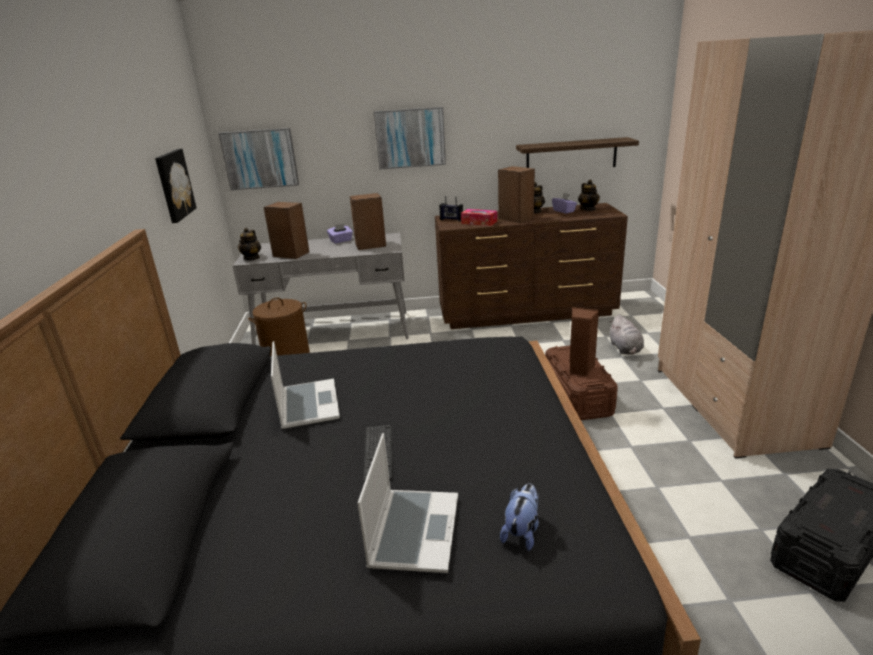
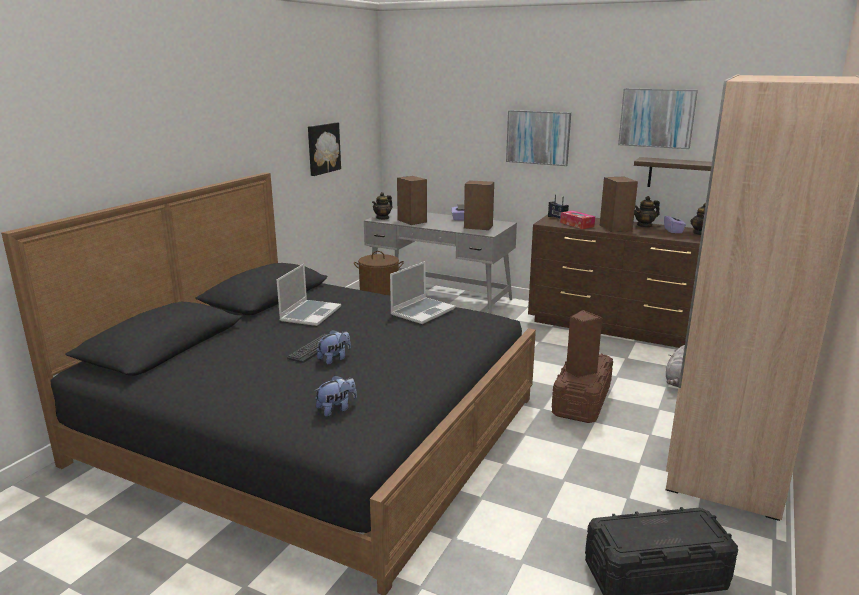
camera: 30 degrees right, 5 degrees down
picture [219,128,299,190] -> picture moved to [618,88,698,149]
laptop [358,433,458,573] -> laptop moved to [390,261,455,324]
none -> plush toy [317,330,351,365]

